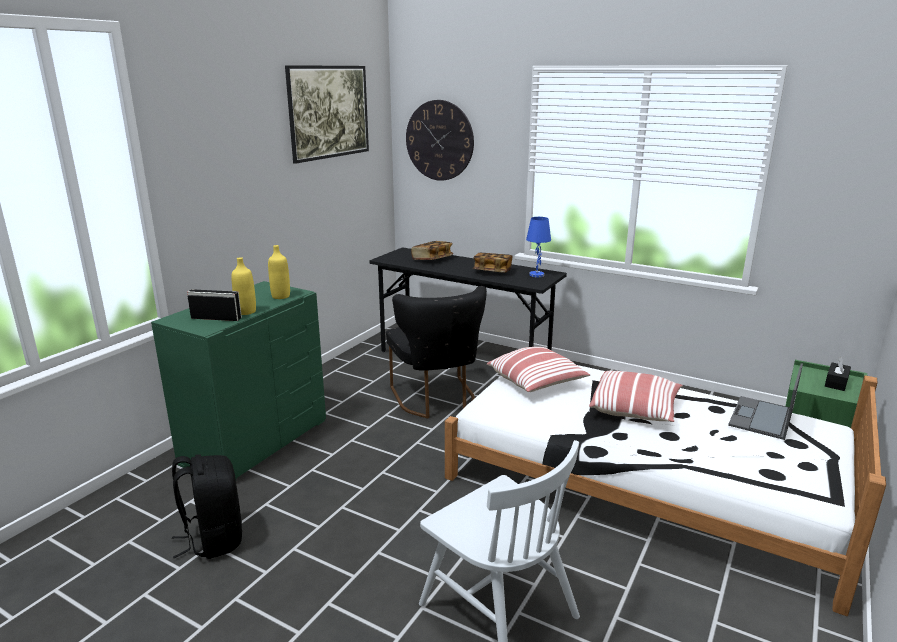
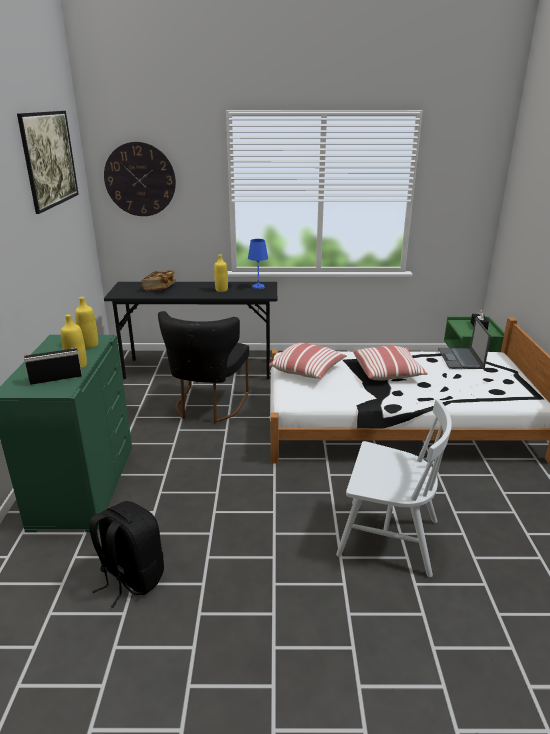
camera: 30 degrees left, 5 degrees up
black chair [386,286,487,419] -> black chair turned 60 degrees clockwise [158,311,249,423]
book [473,253,512,273] -> yellow bottle [214,254,228,292]

